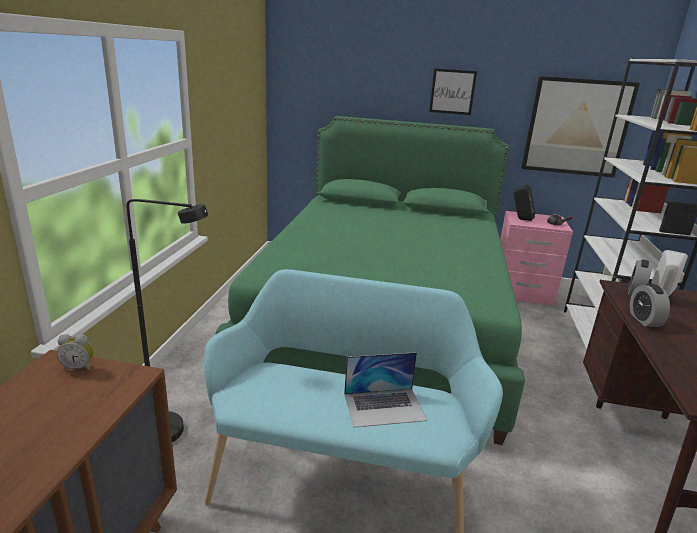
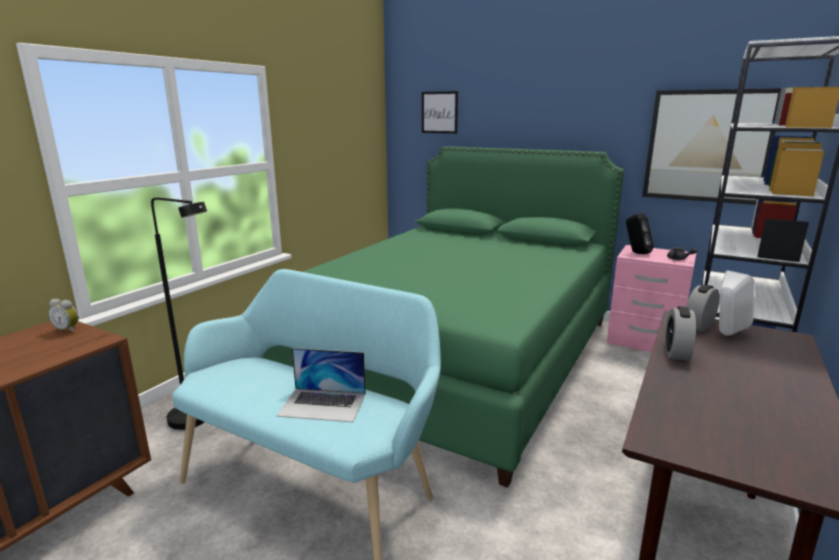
camera: 20 degrees right, 5 degrees down
picture [429,68,477,115] -> picture moved to [422,91,458,134]

